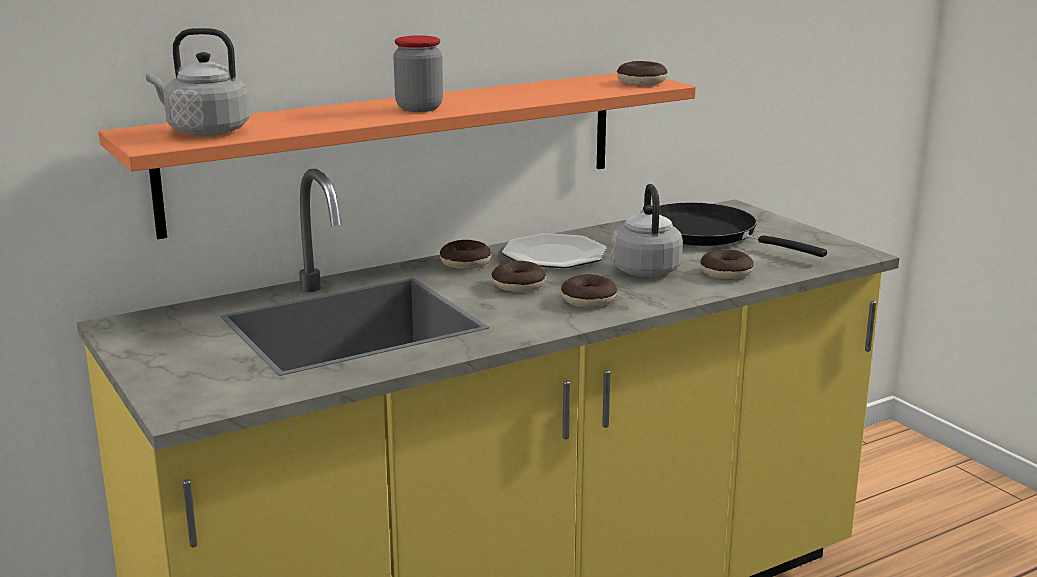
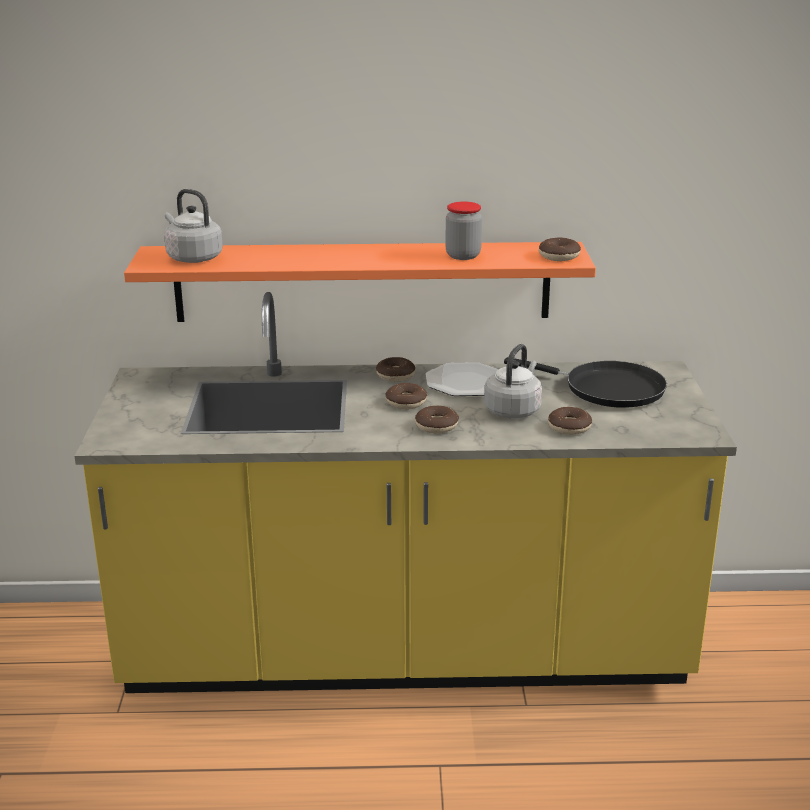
camera: 30 degrees right, 5 degrees up
jar [393,35,443,112] -> jar moved to [445,202,482,260]
black frying pan [659,203,827,257] -> black frying pan turned 135 degrees clockwise [504,357,667,408]

